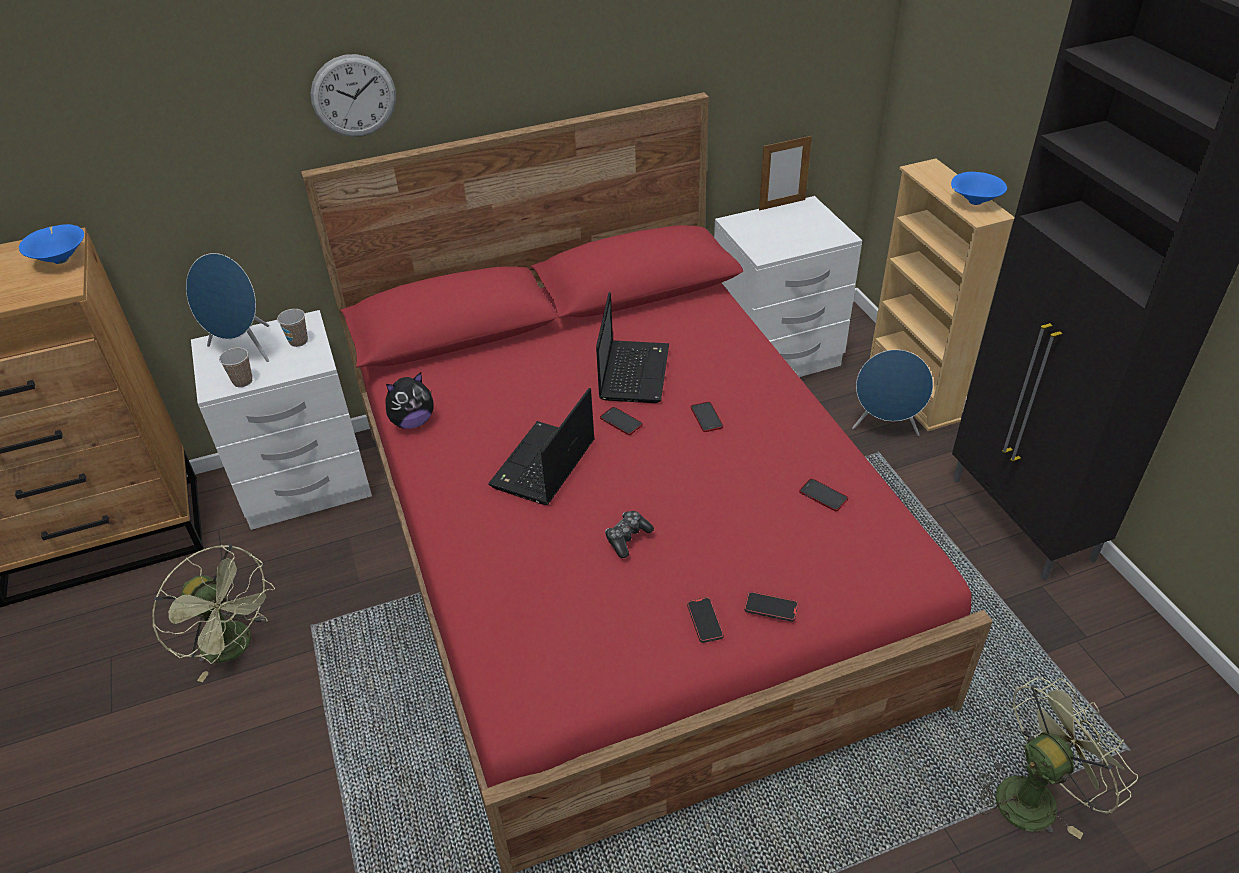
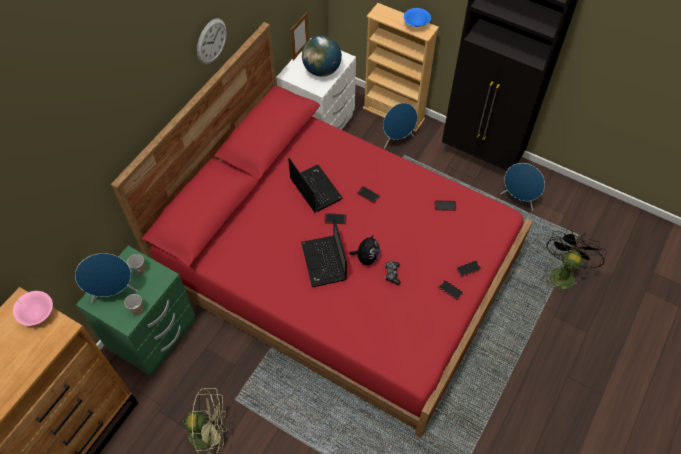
camera: 40 degrees left, 15 degrees up
blue bowl [19,224,84,264] -> pink bowl [13,291,53,326]
white nightstand [191,310,372,530] -> green nightstand [76,246,195,377]
wall clock [311,54,396,137] -> wall clock moved to [197,19,227,64]
plush toy [385,372,434,429] -> plush toy moved to [349,234,380,265]
green fan [977,677,1138,839] -> black fan [542,229,607,292]
none -> globe [302,36,342,77]
none -> blue speaker [500,163,545,211]

